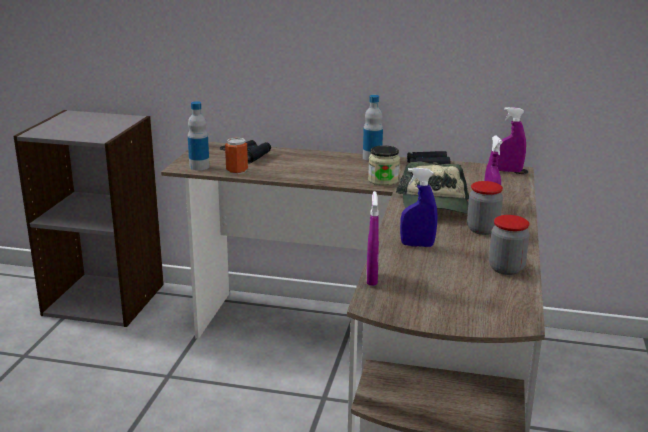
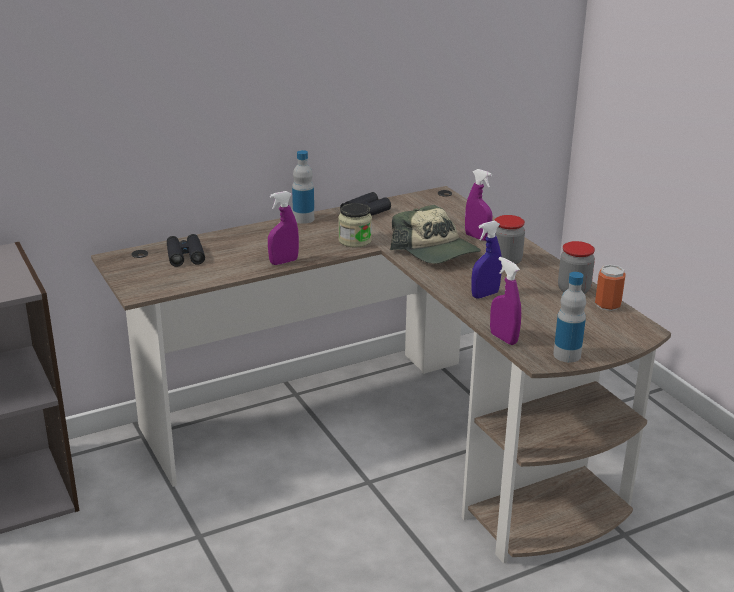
camera: 40 degrees left, 5 degrees up
bottle [188,101,210,170] -> bottle moved to [553,272,586,362]
can [225,138,248,174] -> can moved to [595,265,626,311]
purple spray bottle [498,107,526,172] -> purple spray bottle moved to [268,191,299,265]

